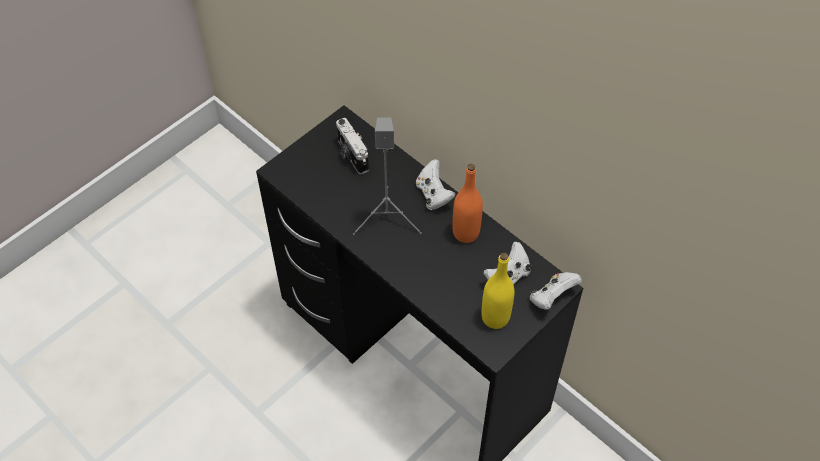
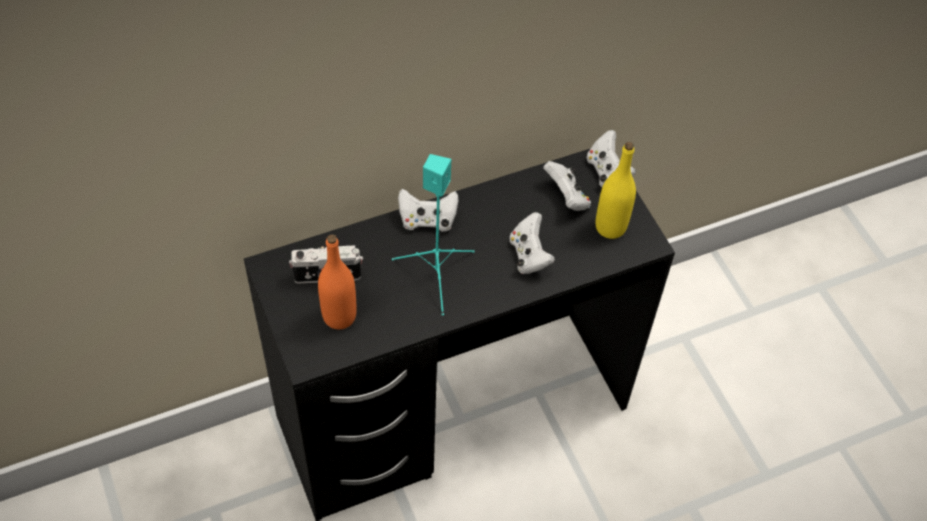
camera: 70 degrees left, 0 degrees up
grey speaker [353,117,422,235] -> turquoise speaker [392,154,475,316]
orange bottle [452,164,483,243] -> orange bottle moved to [318,235,357,329]
none -> white game controller [510,212,555,274]

